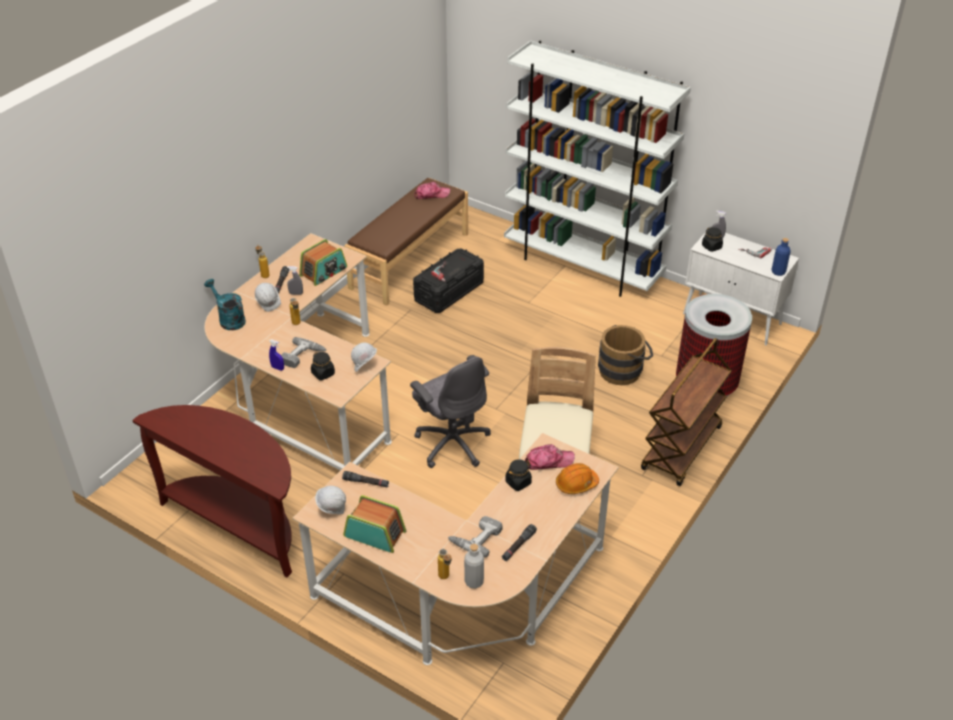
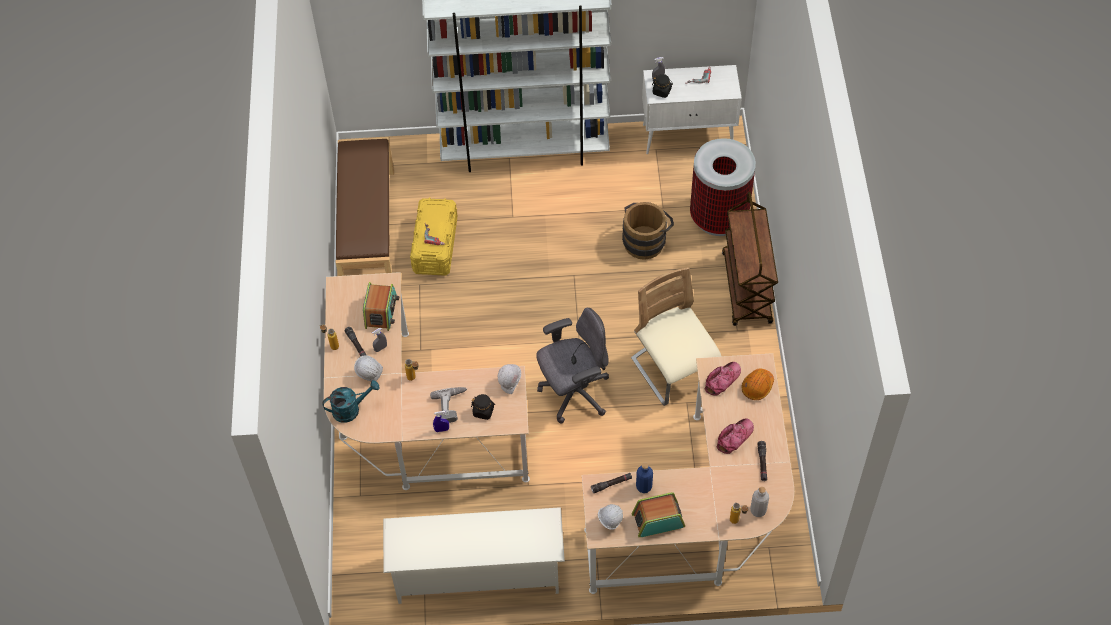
camera: 35 degrees left, 15 degrees up
brown console table [132,405,292,577] -> white shoe rack [383,507,565,604]
turquoise watering can [204,279,246,330] -> turquoise watering can turned 150 degrees clockwise [322,380,380,423]
grey office chair [410,355,491,468] -> grey office chair turned 45 degrees counterclockwise [536,308,609,424]
black storage box [413,249,484,313] -> yellow storage box [410,198,457,276]
cap [414,182,450,199] -> cap moved to [717,419,754,454]
power drill [448,516,502,557] -> none
black jar [505,459,532,491] -> none
blue bottle [771,238,791,276] -> blue bottle moved to [636,463,653,493]

